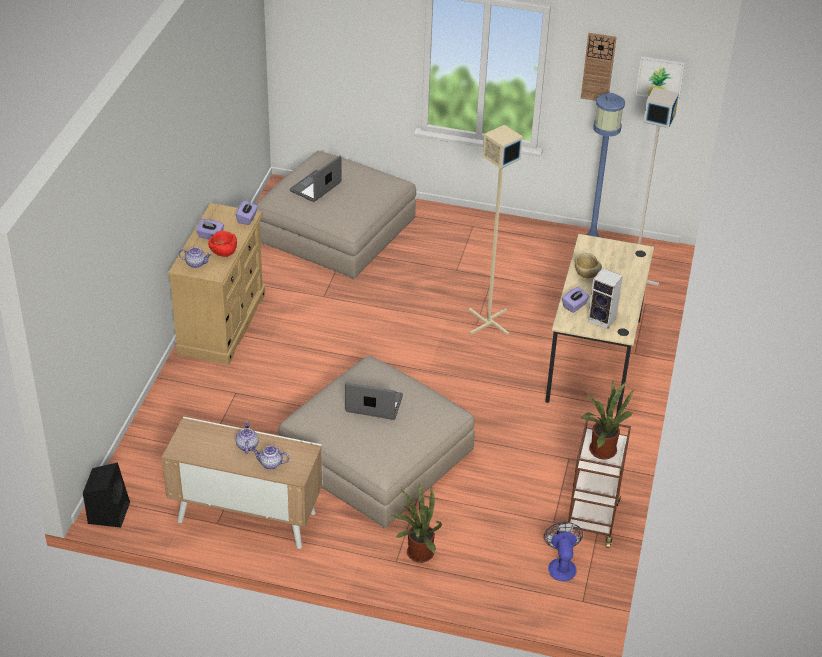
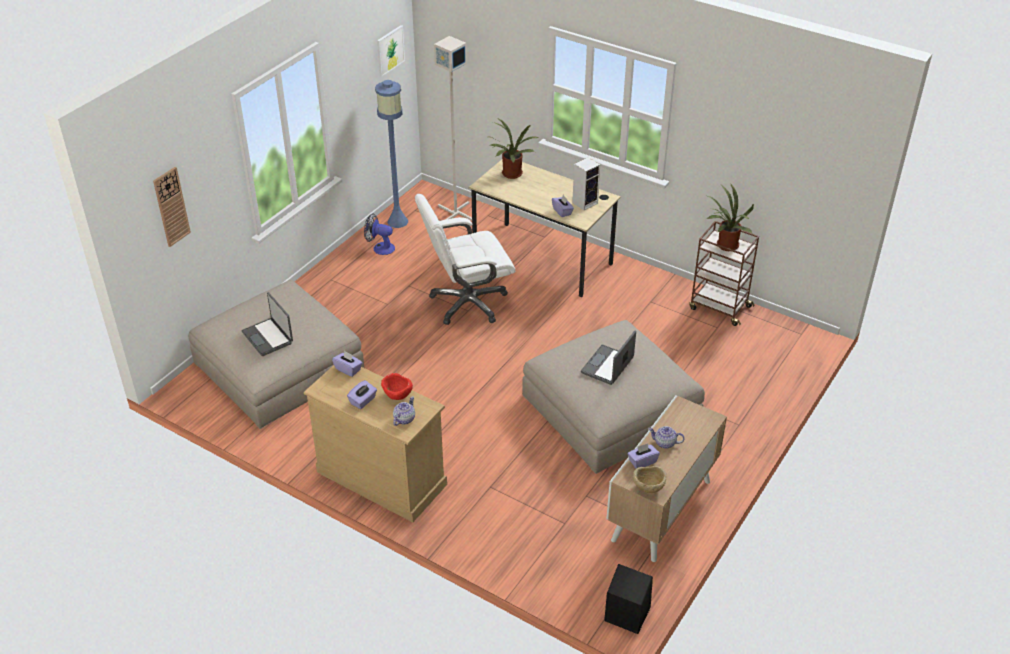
camera: 70 degrees left, 0 degrees up
teapot [252,446,290,469] -> none
potted plant [392,483,442,563] -> potted plant moved to [491,118,539,179]
beige floor lamp [469,125,523,335] -> white office chair [415,194,515,325]
fan [544,522,583,581] -> fan moved to [364,213,395,255]
beige bowl [575,253,602,279] -> beige bowl moved to [633,466,666,493]
wall clock [581,33,617,101] -> wall clock moved to [153,167,191,247]
none -> purple tissue box [627,443,660,468]

